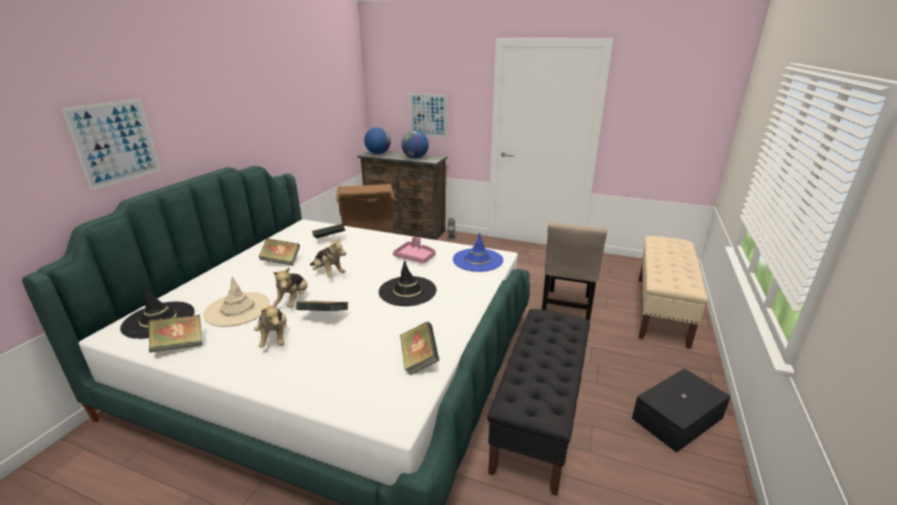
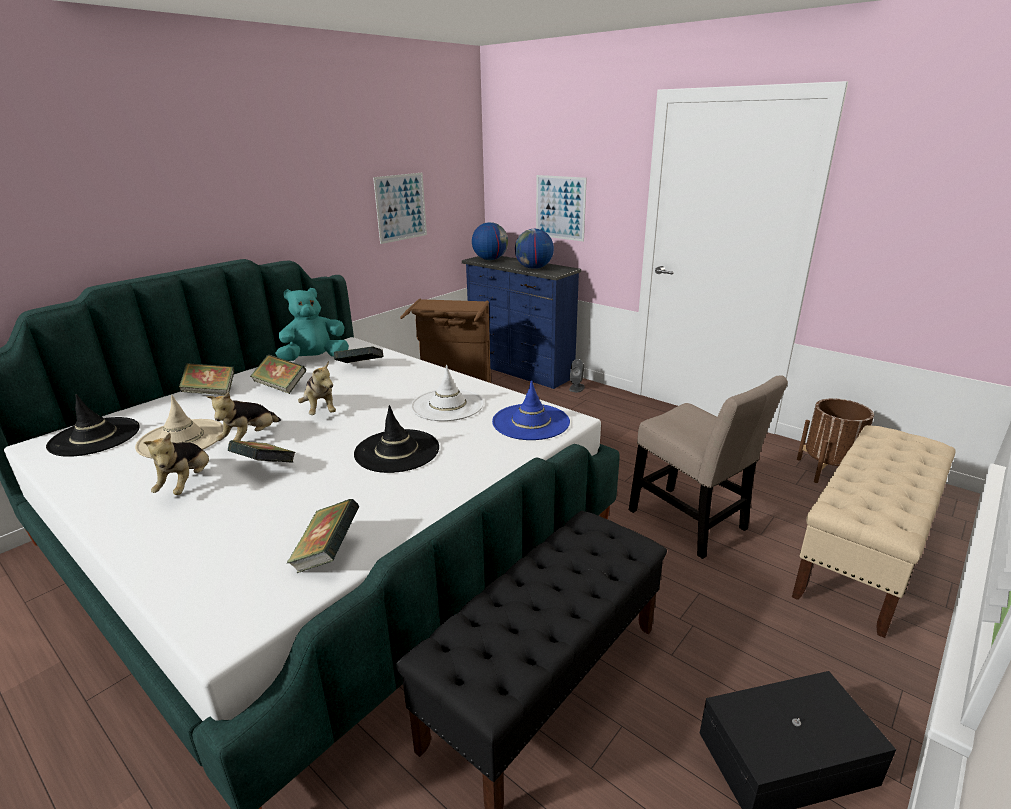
camera: 20 degrees right, 0 degrees up
picture [61,99,161,191] -> picture moved to [373,173,427,244]
book [148,315,202,352] -> book moved to [179,363,234,395]
brown dresser [358,151,447,240] -> blue dresser [462,256,581,389]
pink tray [393,237,436,264] -> white hat [411,365,484,421]
beige chair [542,222,607,321] -> beige chair turned 75 degrees counterclockwise [629,375,788,559]
none -> turquoise plush toy [276,288,349,361]
none -> brown planter [797,398,874,483]

